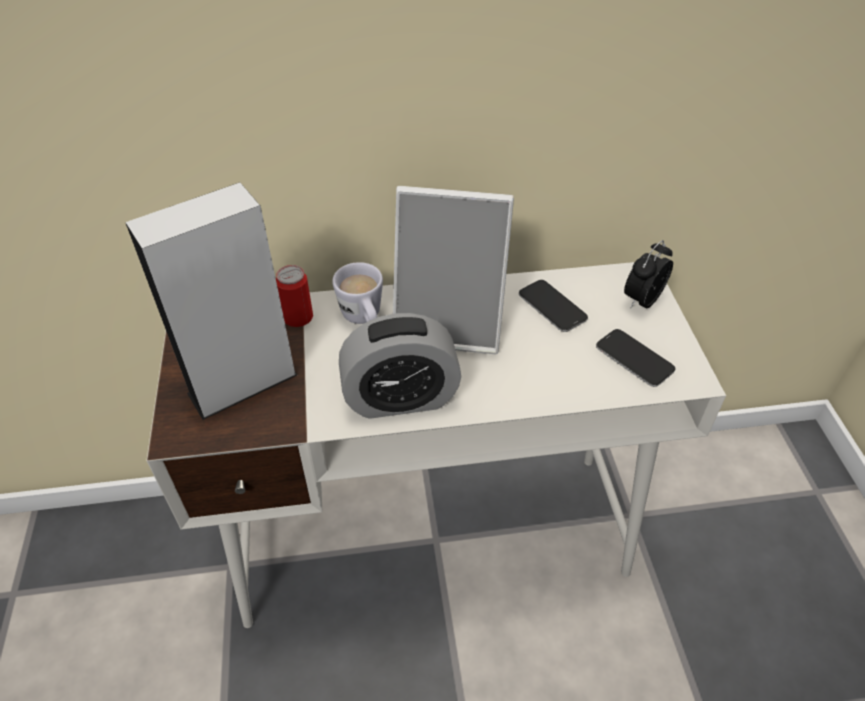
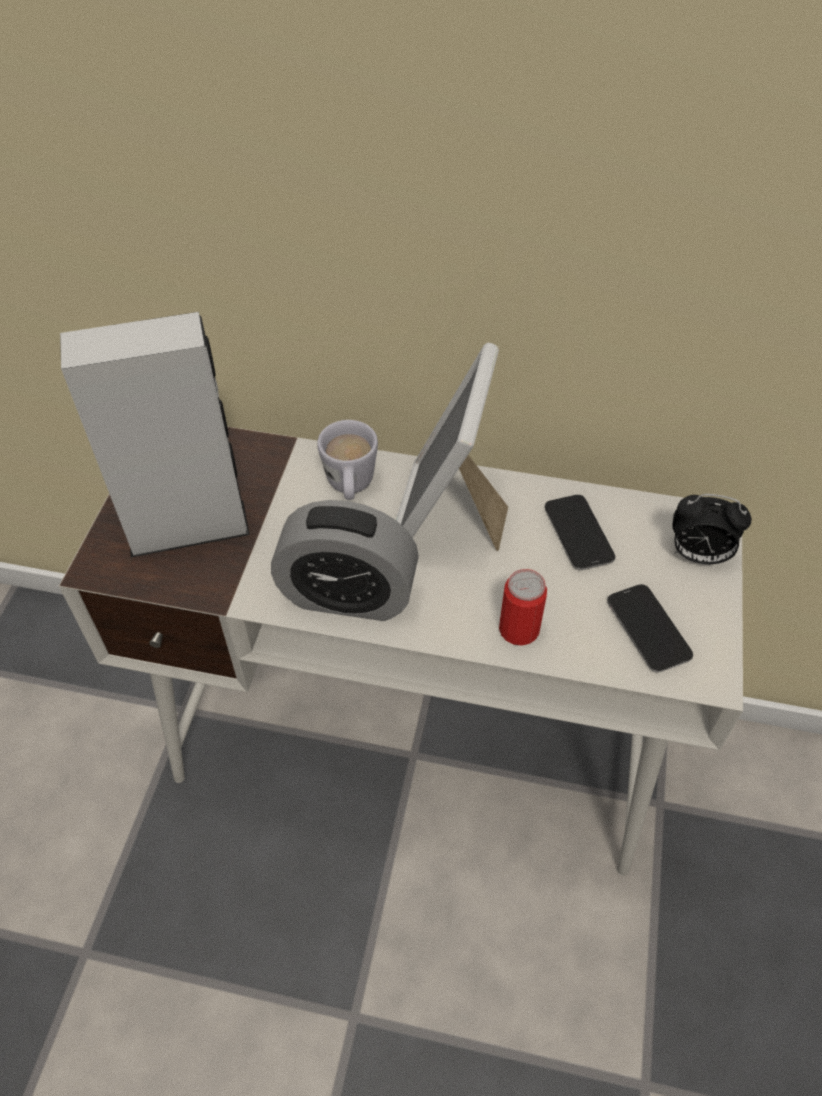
camera: 20 degrees right, 5 degrees up
can [276,265,313,327] -> can moved to [499,569,547,646]
picture frame [393,186,514,355] -> picture frame turned 75 degrees clockwise [396,343,508,551]
alarm clock [624,240,673,309] -> alarm clock turned 135 degrees counterclockwise [673,494,752,564]

